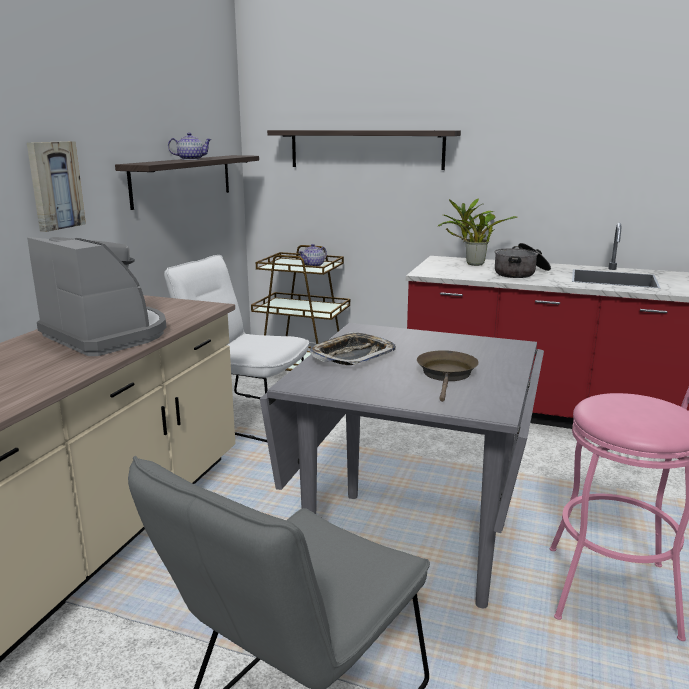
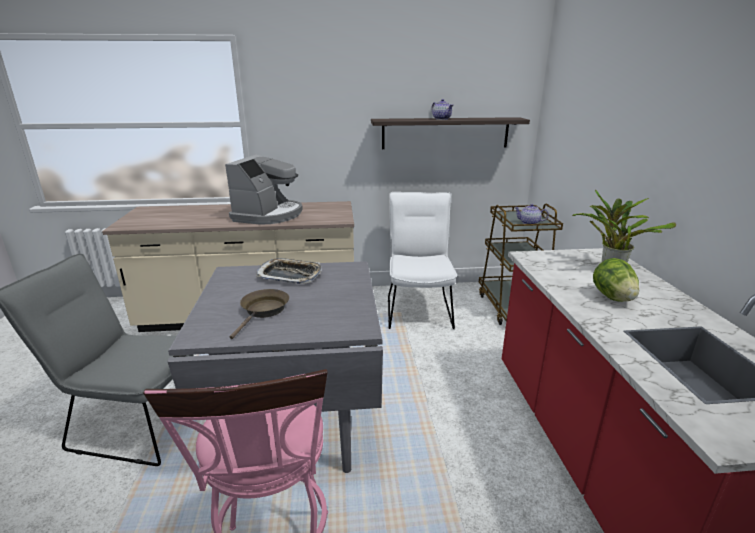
camera: 65 degrees right, 5 degrees up
picture [27,141,86,232] -> none
shelf [267,130,461,170] -> none
brown frying pan [417,350,479,402] -> brown frying pan turned 60 degrees counterclockwise [229,289,289,339]
cooking pot [495,243,551,278] -> lettuce [593,258,639,302]

